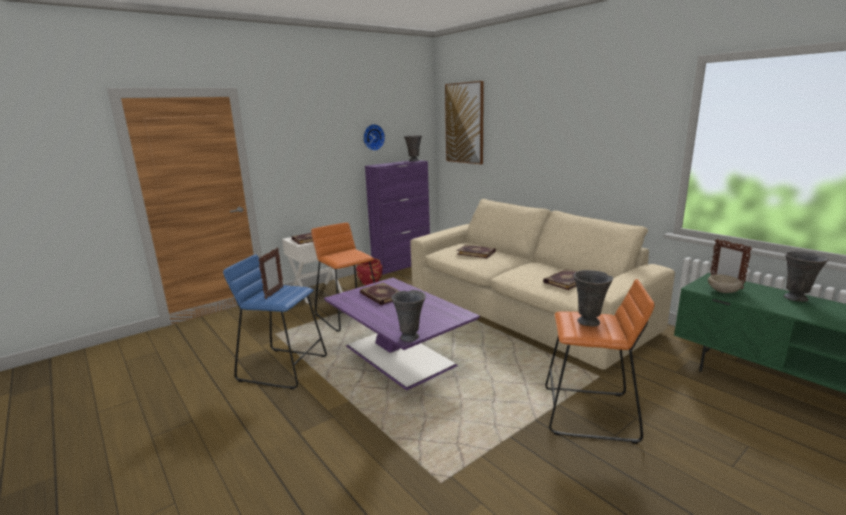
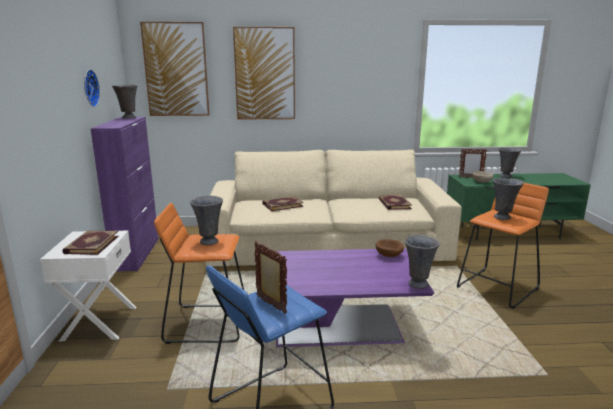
camera: 55 degrees left, 0 degrees up
red planter [356,258,382,285] -> none
book [360,283,400,305] -> none
none -> grey vase [190,195,223,245]
none -> picture [233,27,295,120]
none -> brown bowl [376,239,404,257]

